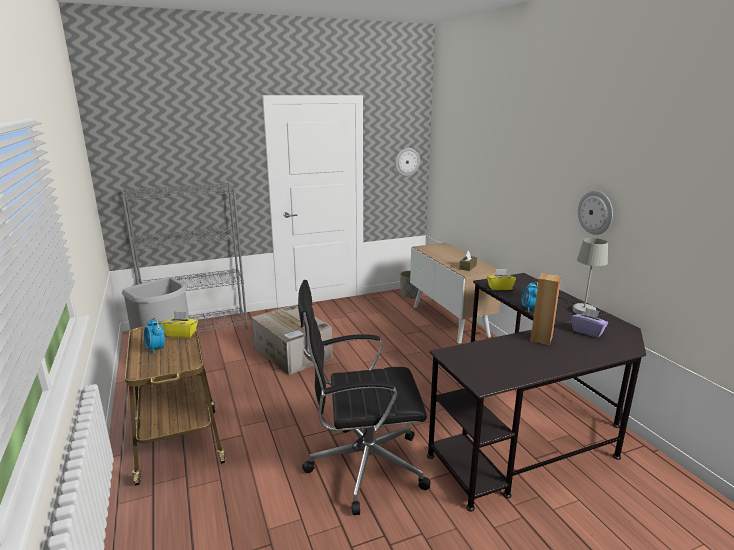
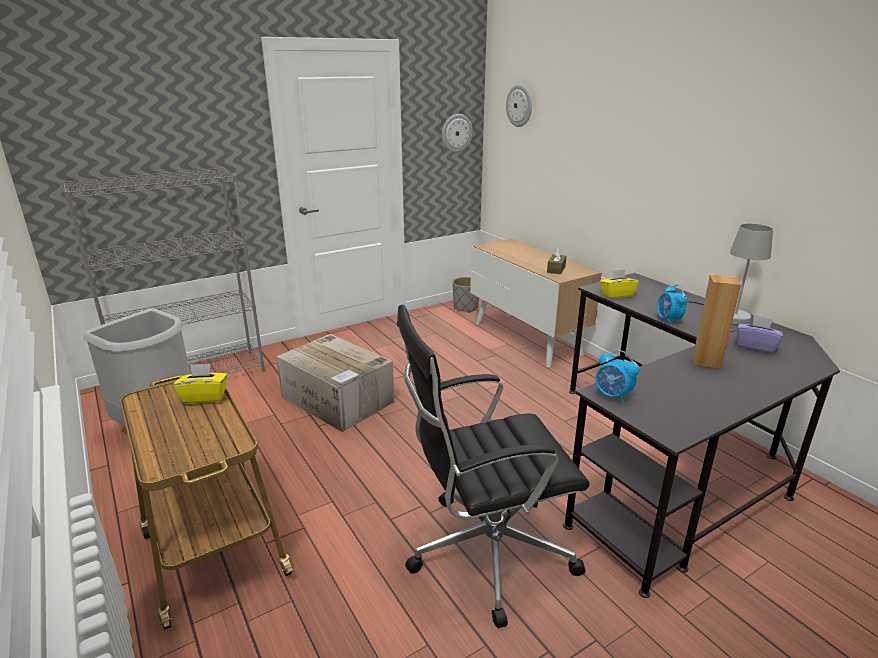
camera: 10 degrees left, 5 degrees up
alarm clock [144,318,165,354] -> alarm clock moved to [595,350,639,404]
wall clock [578,191,613,235] -> wall clock moved to [506,84,532,127]

